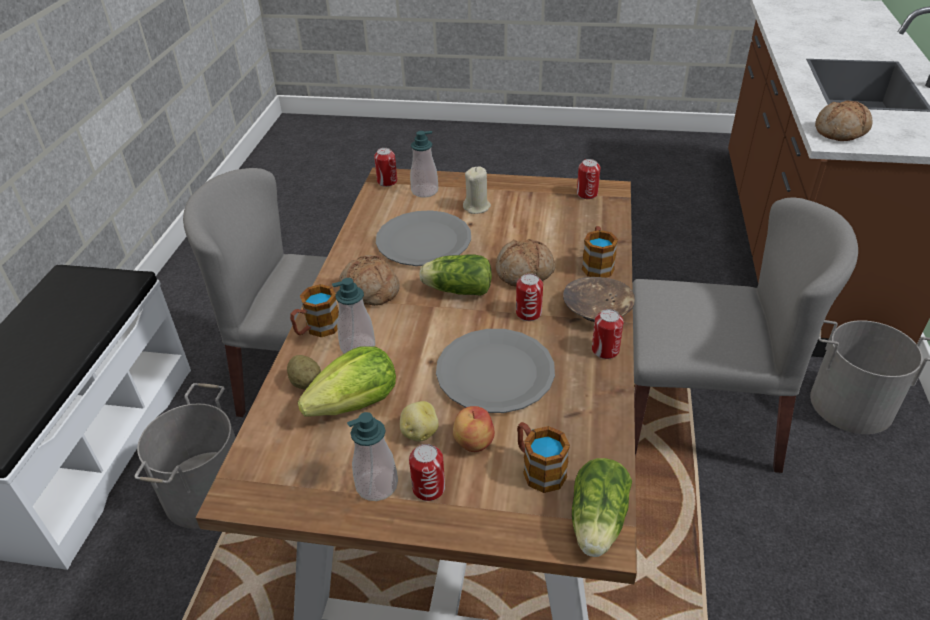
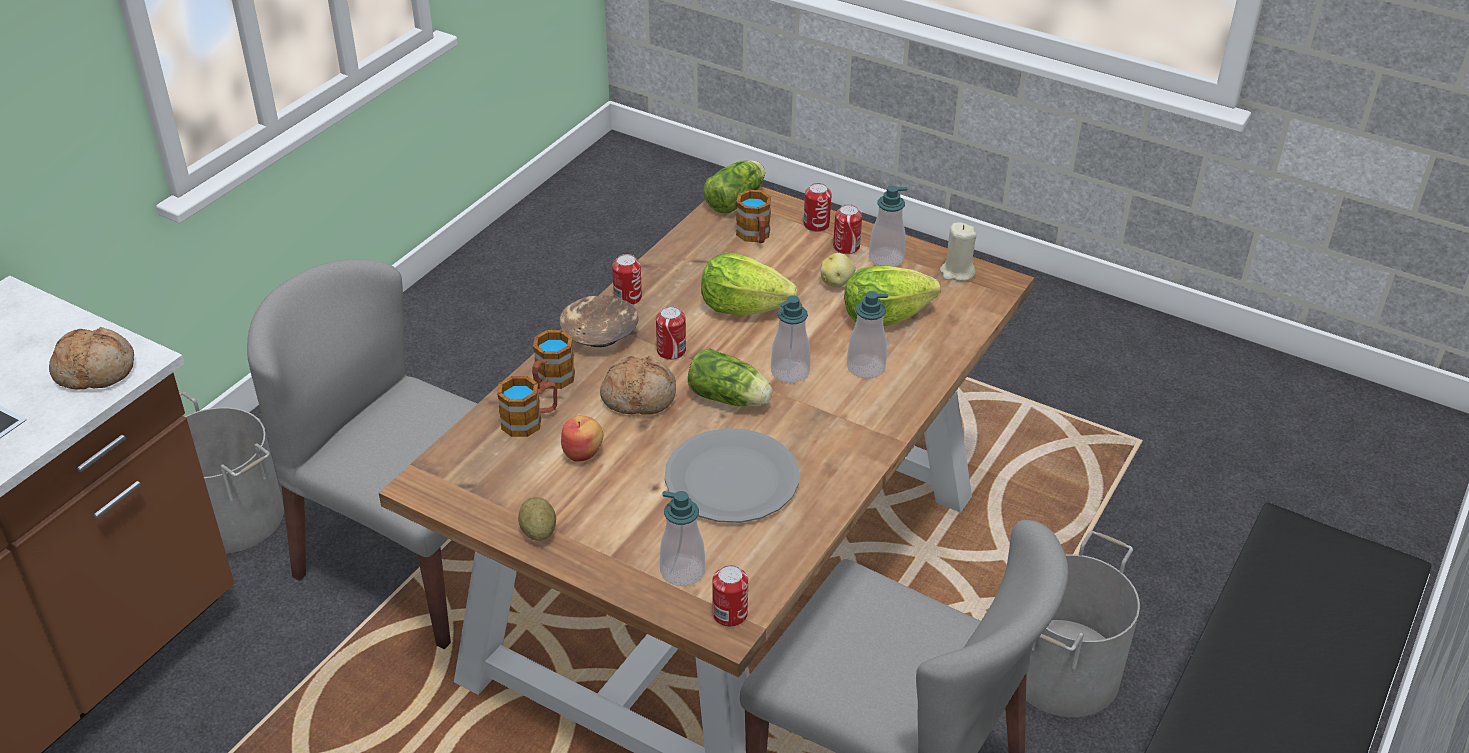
camera: 160 degrees left, 0 degrees up
potato [287,355,321,390] -> potato moved to [518,497,556,541]
mug [290,284,339,337] -> mug moved to [497,376,557,437]
bread [339,255,400,306] -> none
grey plate [436,329,555,413] -> lettuce [701,253,798,315]
apple [453,406,495,452] -> apple moved to [561,416,603,462]
beige candle [463,166,491,214] -> beige candle moved to [940,223,977,281]
can [577,159,600,199] -> can moved to [804,183,832,232]
none -> soap dispenser [771,295,810,383]

